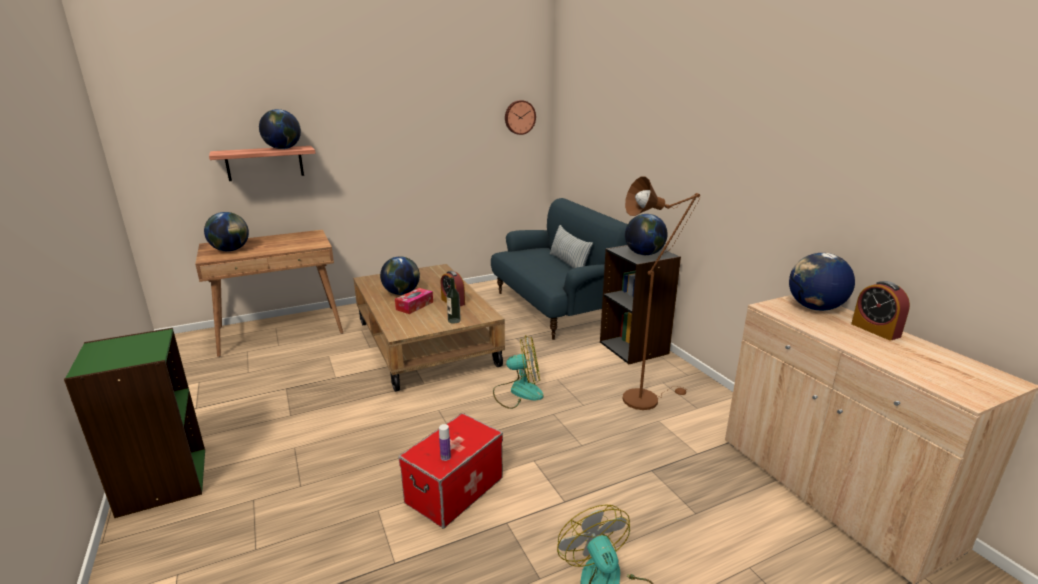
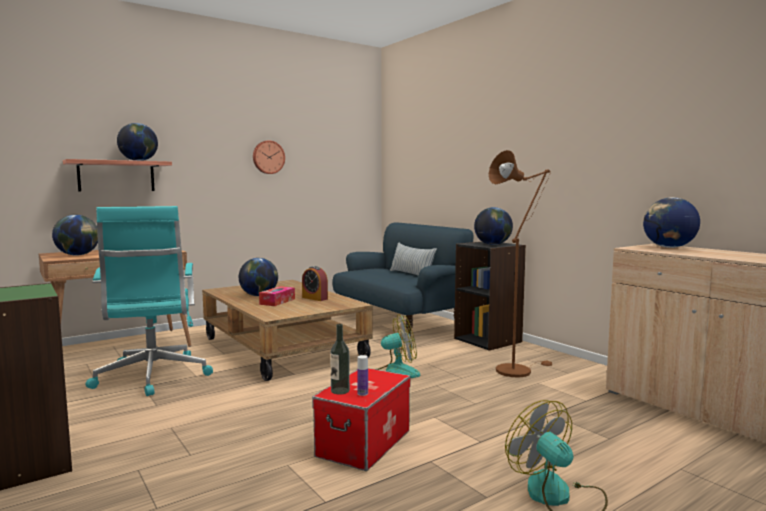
camera: 10 degrees left, 15 degrees down
bottle [447,277,461,324] -> bottle moved to [330,324,350,395]
wall clock [505,100,536,135] -> wall clock moved to [253,140,285,174]
alarm clock [851,281,910,341] -> none
none -> turquoise office chair [85,206,213,396]

